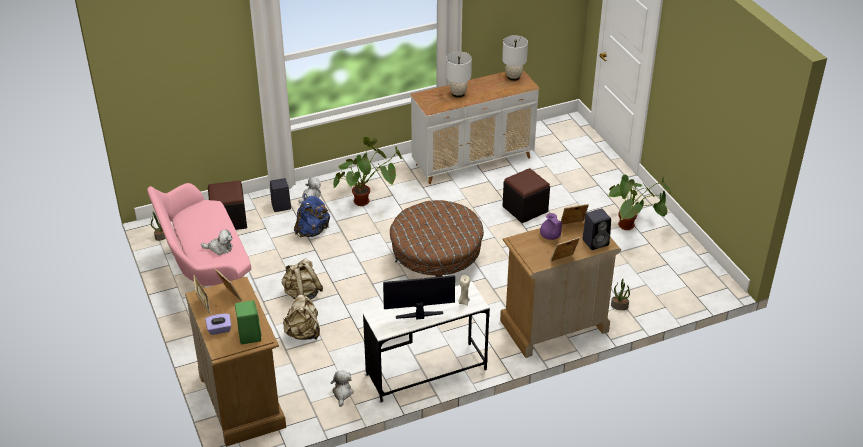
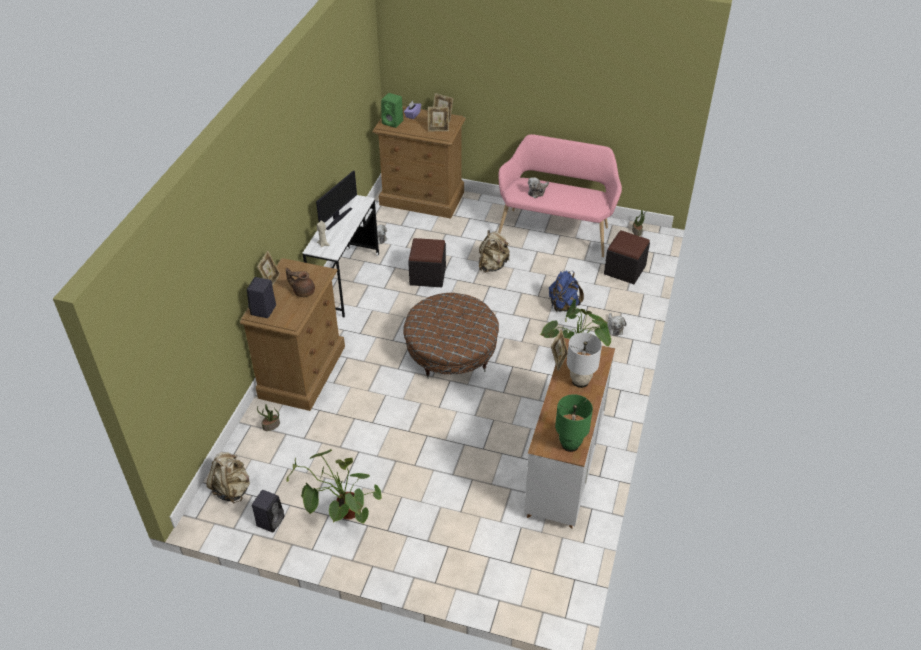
camera: 130 degrees right, 5 degrees up
black speaker [270,178,291,212] -> black speaker moved to [252,490,284,533]
beige backpack [283,295,320,340] -> beige backpack moved to [207,453,250,504]
white table lamp [502,35,528,81] -> green table lamp [555,394,593,452]
black ottoman [503,168,550,223] -> black ottoman moved to [408,238,446,287]
purple teapot [540,213,562,240] -> brown teapot [286,268,315,297]
picture frame [561,204,589,224] -> picture frame moved to [551,329,568,371]

